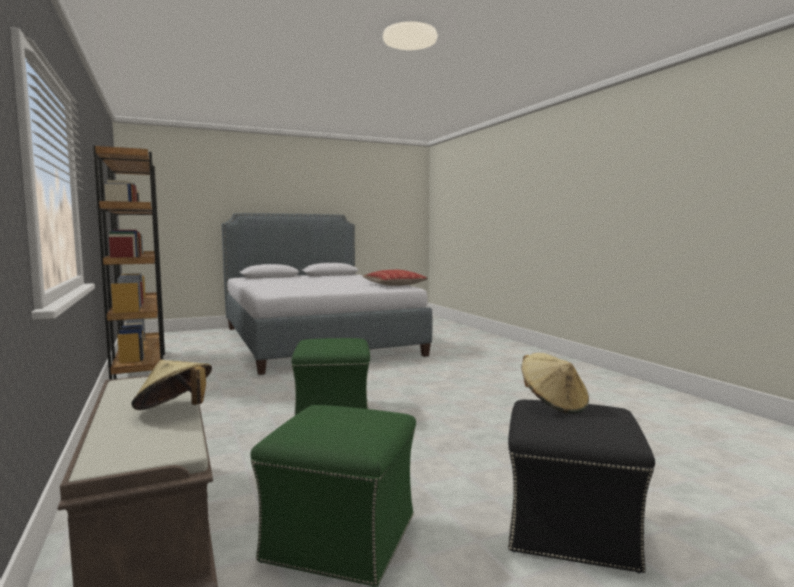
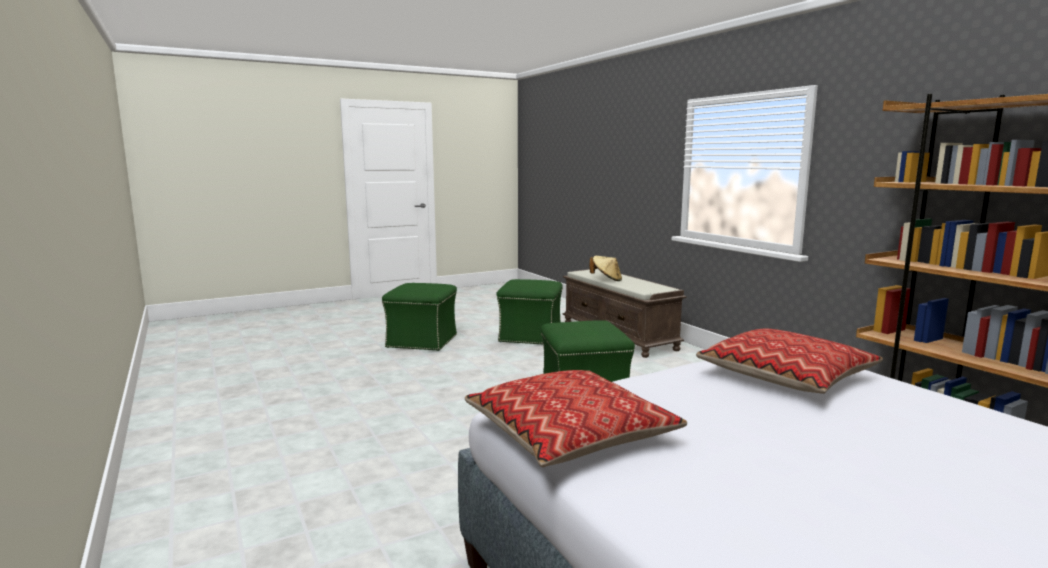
camera: 175 degrees right, 5 degrees up
black ottoman [508,400,655,574] -> green ottoman [382,283,457,351]
beige hat [521,353,589,414] -> none
none -> pillow [696,329,883,394]

